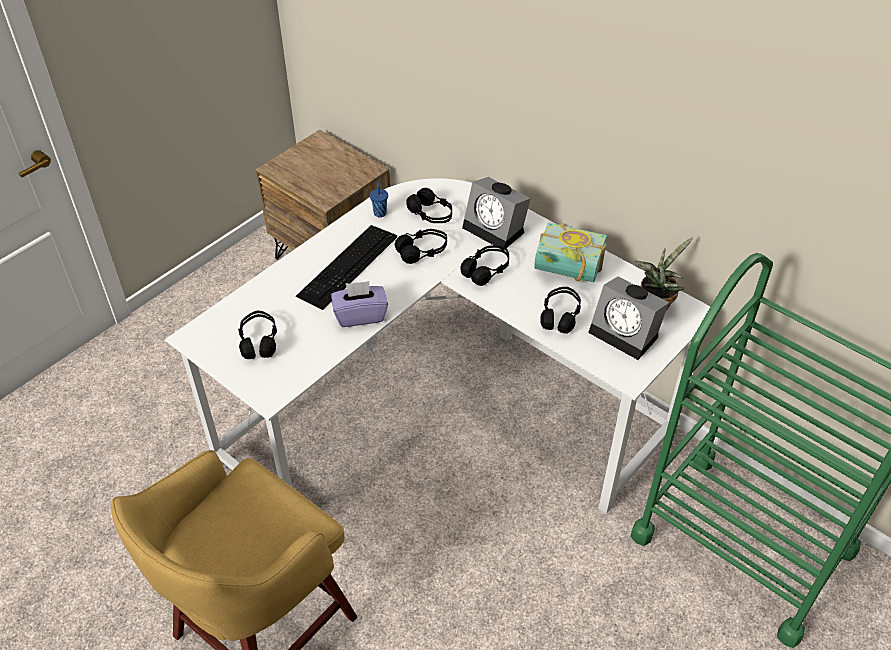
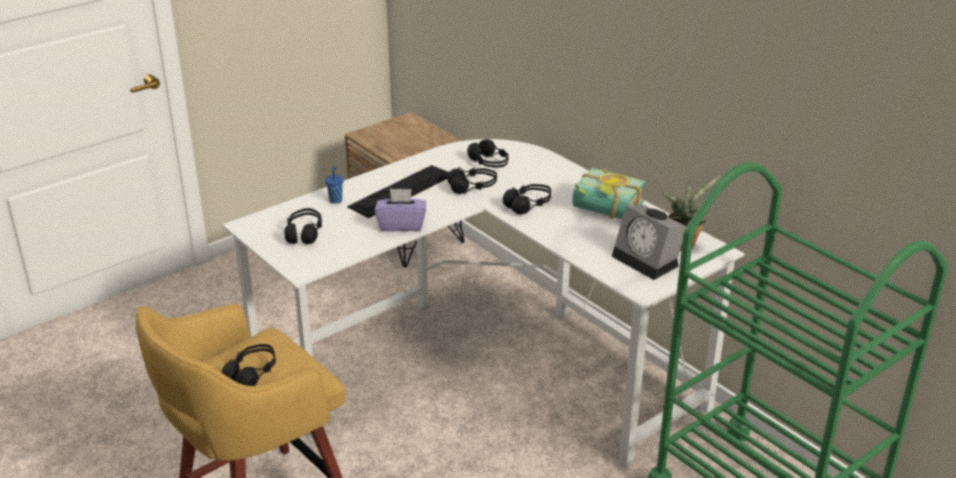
camera: 10 degrees right, 15 degrees down
blue cup [370,182,388,217] -> blue cup moved to [325,166,344,204]
alarm clock [462,177,531,250] -> none
black headphones [540,287,581,334] -> black headphones moved to [222,344,276,386]

